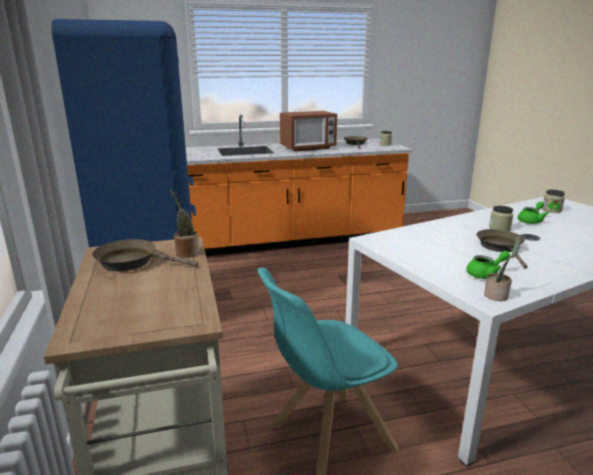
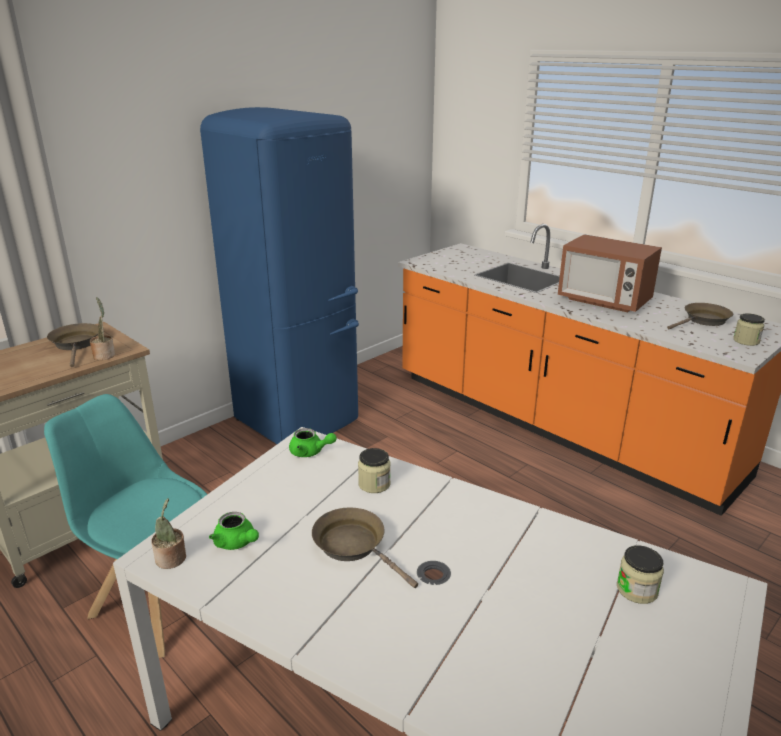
camera: 60 degrees right, 5 degrees up
brown frying pan [476,229,528,268] -> brown frying pan turned 105 degrees counterclockwise [312,508,418,588]
jar [489,206,513,231] -> jar moved to [358,448,390,493]
green teapot [517,201,549,224] -> green teapot moved to [289,428,336,457]

